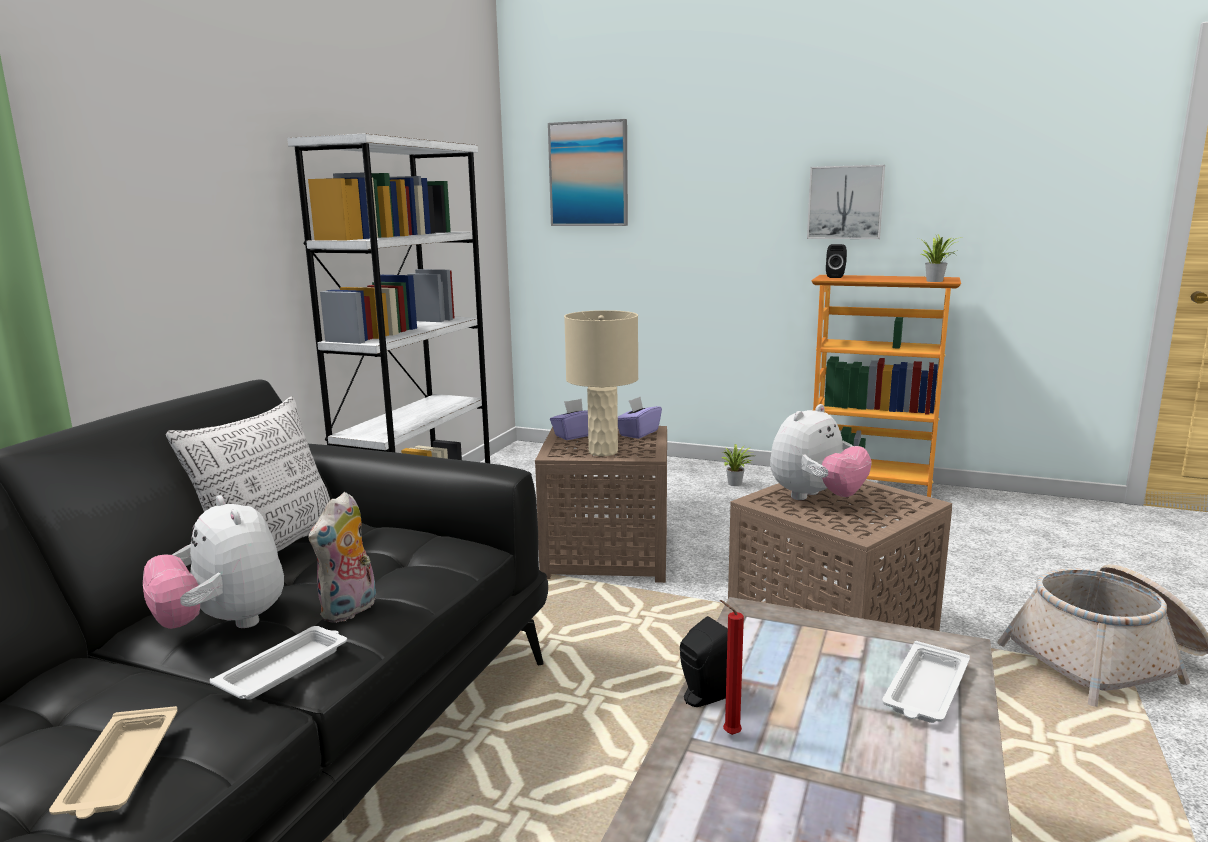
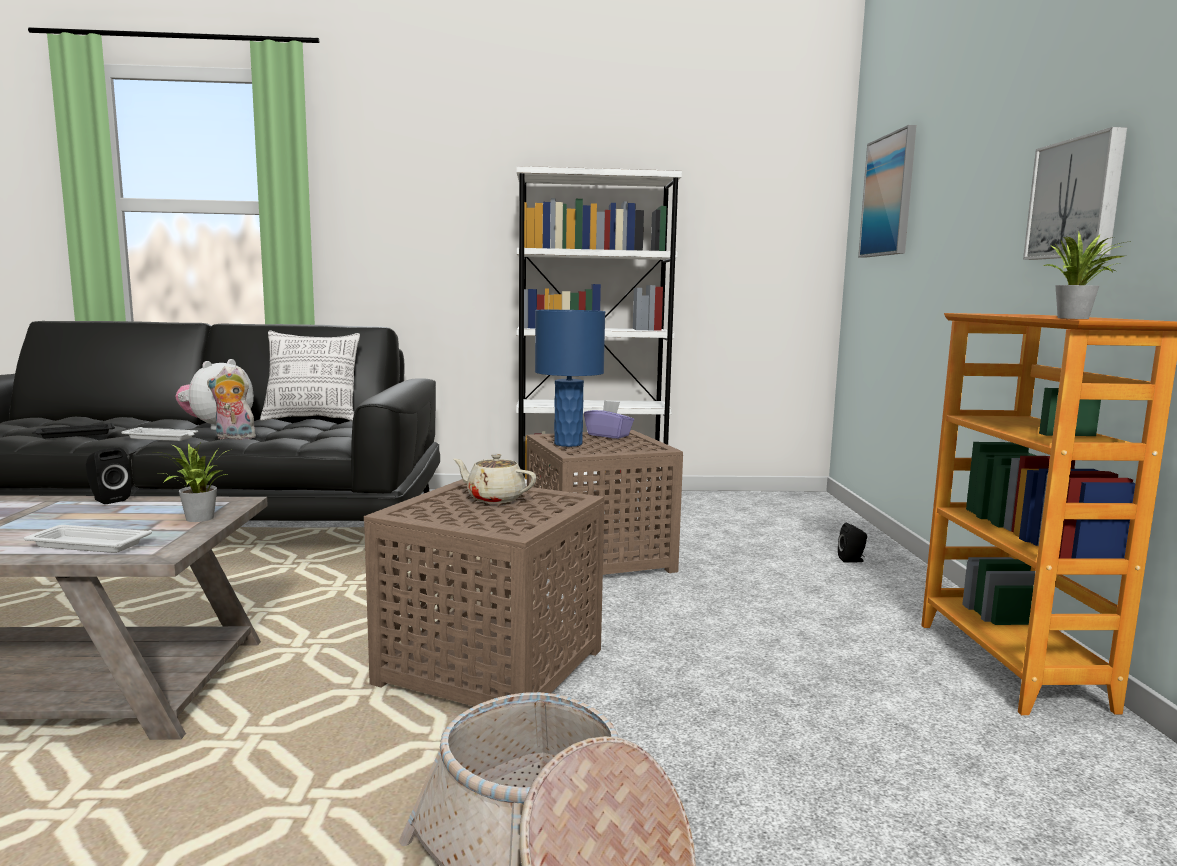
camera: 65 degrees right, 5 degrees down
beige tray [49,706,178,819] -> black tray [32,423,115,438]
beige table lamp [564,310,638,456] -> blue table lamp [535,310,605,447]
purple tissue box [618,397,662,439] -> none
red candle [720,600,744,735] -> none
potted plant [721,445,752,486] -> potted plant moved to [153,441,232,522]
plush toy [770,404,872,500] -> beige teapot [453,454,537,503]
black speaker [826,244,847,278] -> black speaker moved to [838,523,867,563]

